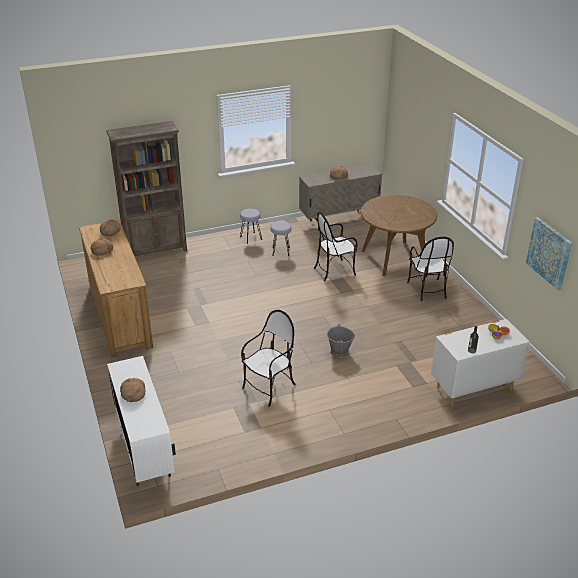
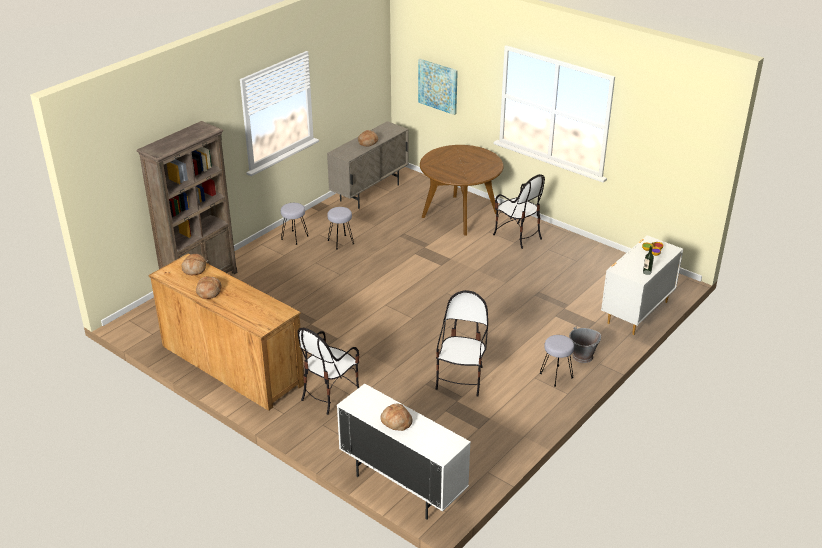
camera: 30 degrees left, 0 degrees up
chair [314,212,357,281] -> chair moved to [297,328,359,415]
grey bucket [326,324,356,357] -> grey bucket moved to [569,326,601,363]
picture [526,217,572,290] -> picture moved to [418,59,458,115]
none -> grey stool [540,335,574,386]

